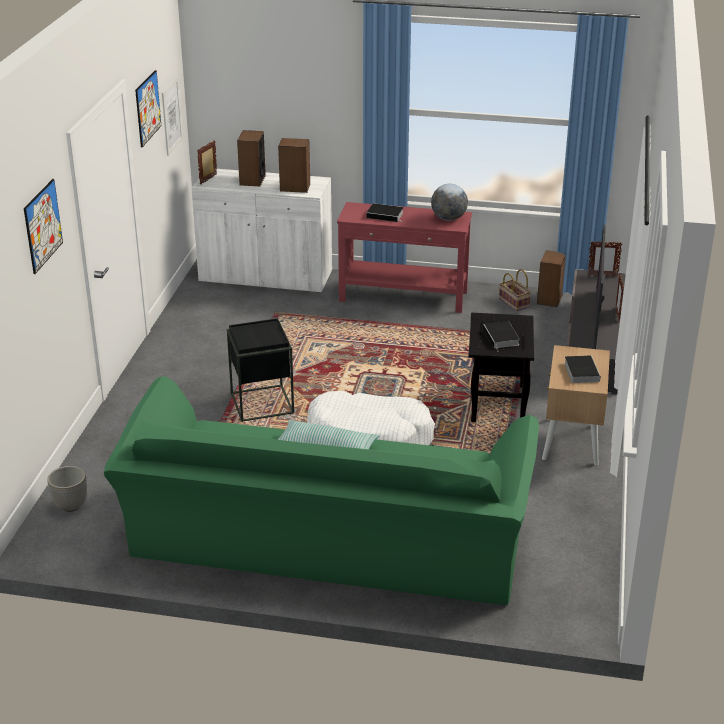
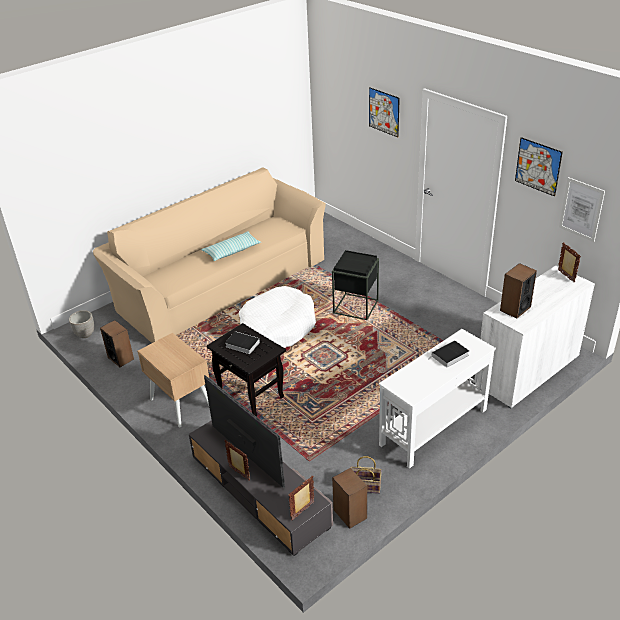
camera: 130 degrees right, 5 degrees up
planter [47,466,87,512] -> planter moved to [69,310,94,338]
green sofa [104,376,539,606] -> beige sofa [93,167,326,343]
speaker [237,130,266,186] -> speaker moved to [100,320,134,367]
red console table [337,202,472,313] -> white console table [379,329,496,469]
globe [431,184,468,221] -> none
book [564,355,601,383] -> none

